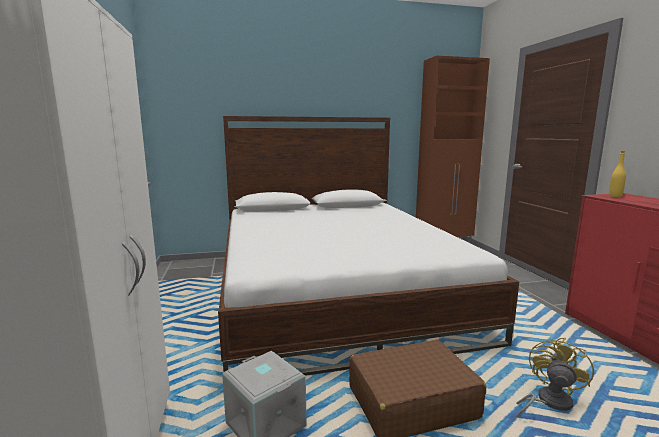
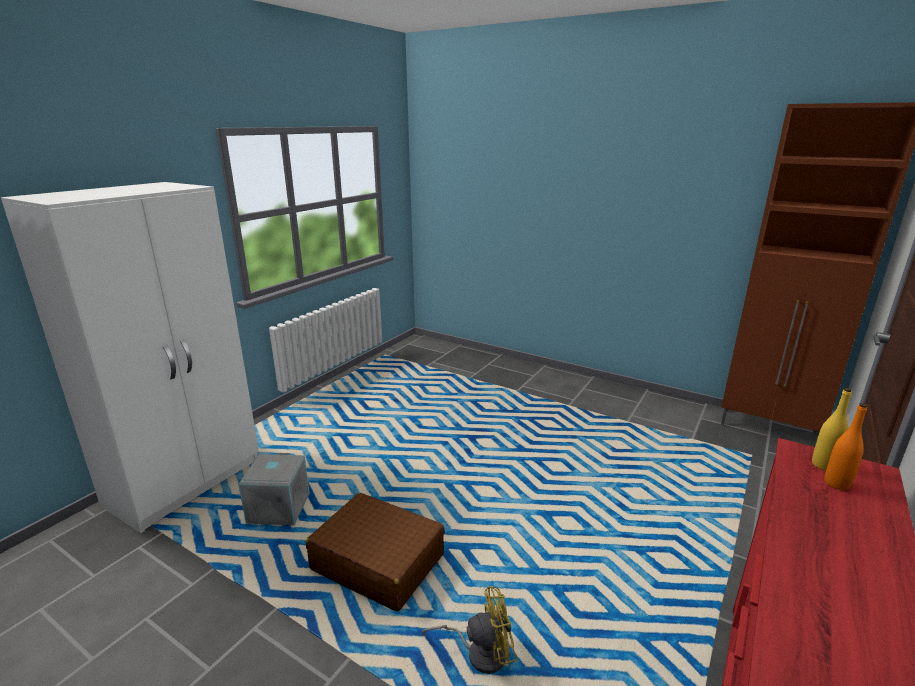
camera: 45 degrees right, 10 degrees up
bed [218,116,519,376] -> none
none -> orange bottle [824,403,867,490]

